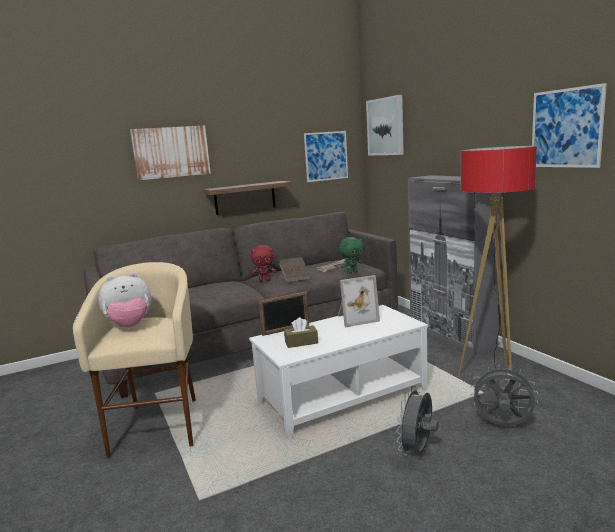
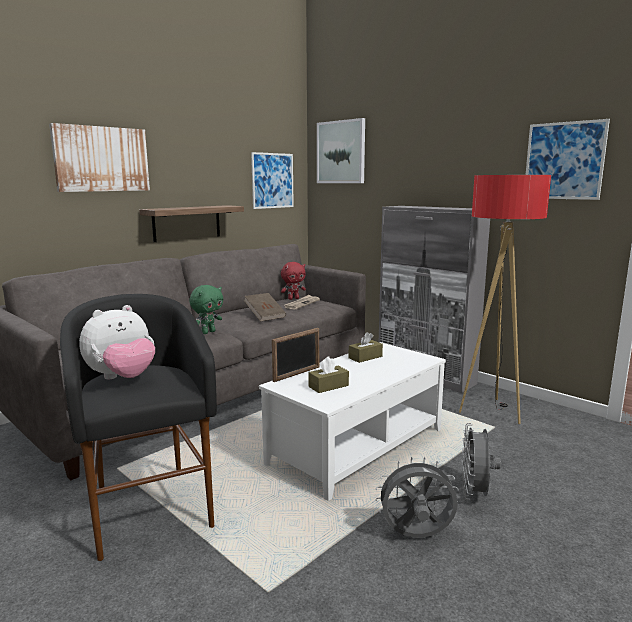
camera: 20 degrees left, 0 degrees up
beige stool [73,262,196,458] -> black stool [60,294,217,561]
red plush toy [251,245,277,282] -> red plush toy moved to [281,262,306,300]
picture frame [338,275,380,327] -> brown tissue box [349,332,383,363]
green plush toy [339,237,363,274] -> green plush toy moved to [189,285,223,334]
grey fan [470,365,538,426] -> grey fan moved to [375,457,459,537]

